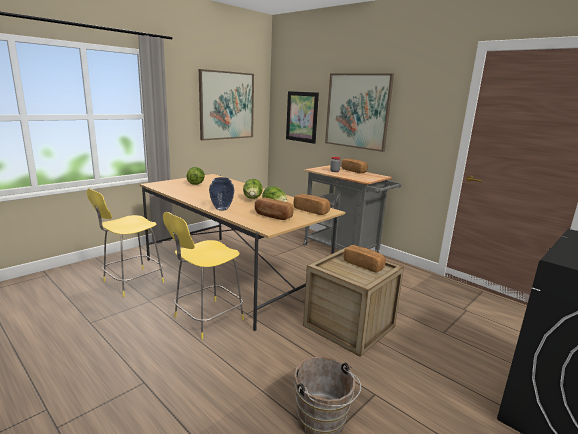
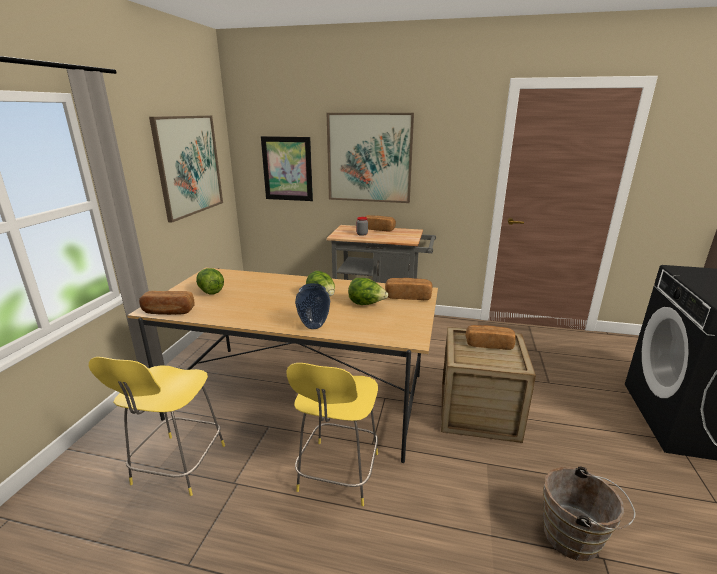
camera: 30 degrees left, 5 degrees up
bread [255,198,294,220] -> bread moved to [139,291,195,315]

